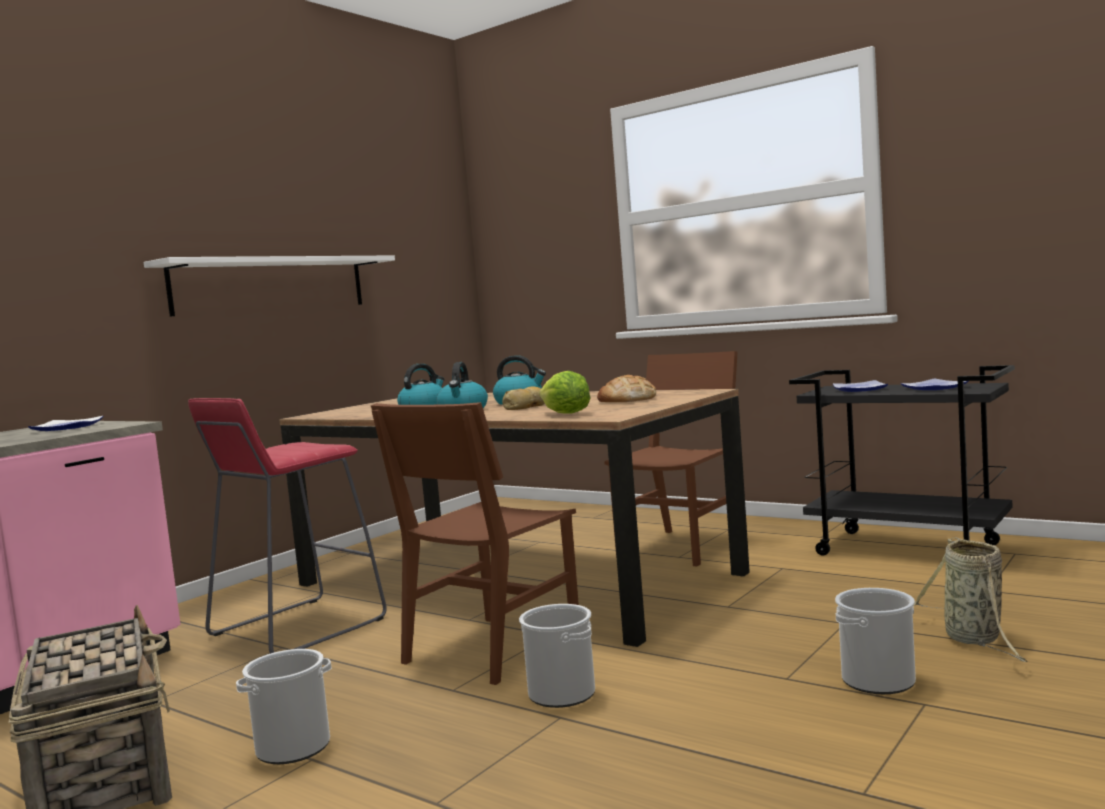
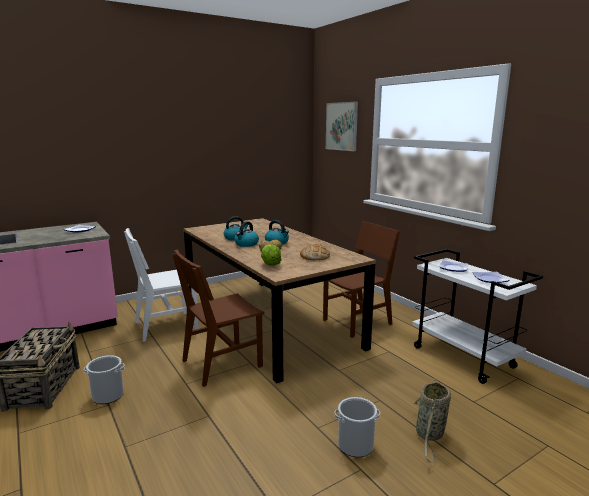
camera: 20 degrees right, 10 degrees up
white shelf [144,256,395,317] -> none
red stool [188,398,387,654] -> white chair [124,228,199,342]
bucket [519,604,595,708] -> none
black cart [789,365,1015,556] -> white cart [412,249,543,384]
none -> picture [326,102,358,151]

